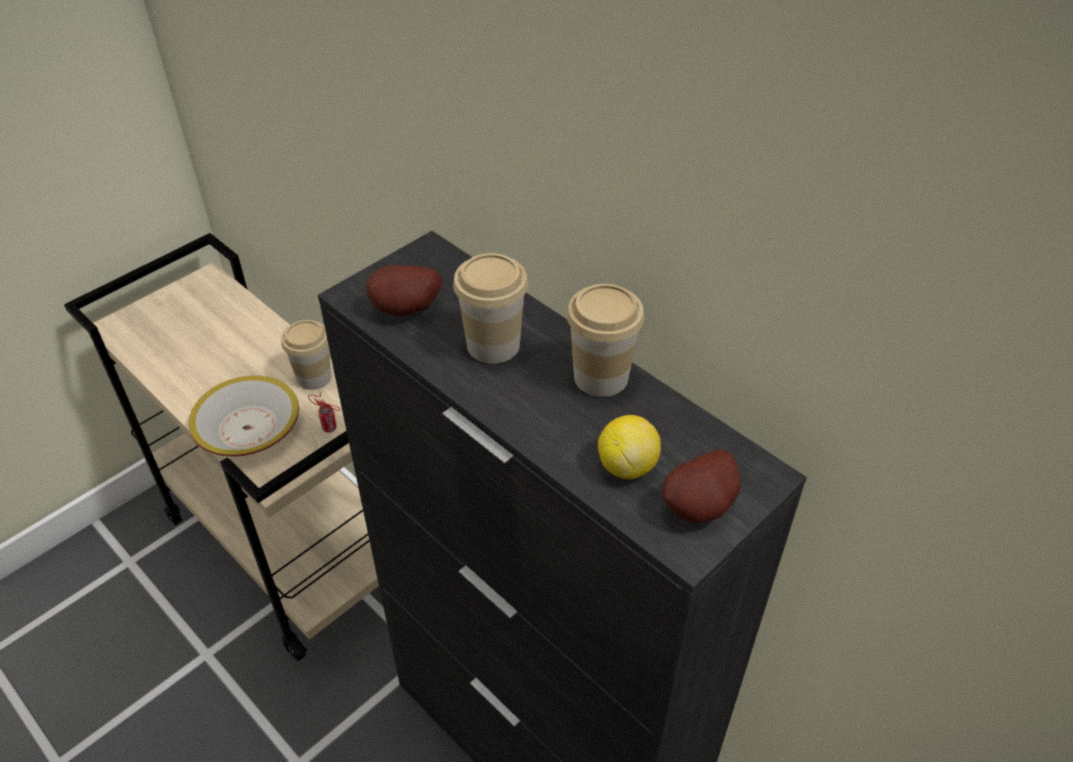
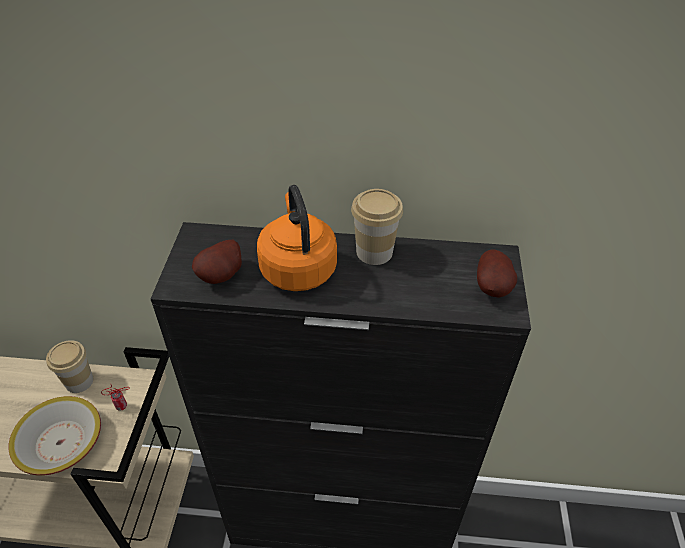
camera: 40 degrees left, 0 degrees up
cup [453,253,528,364] -> orange kettle [257,185,337,291]
lemon [598,415,661,479] -> none

